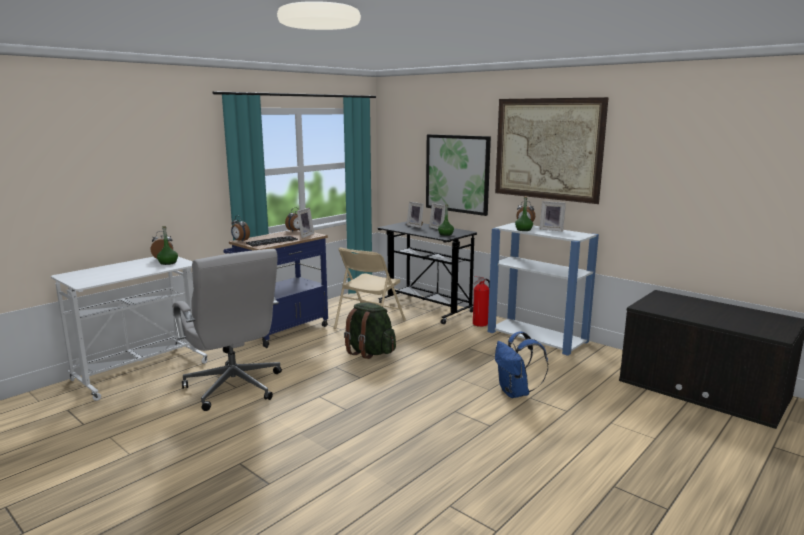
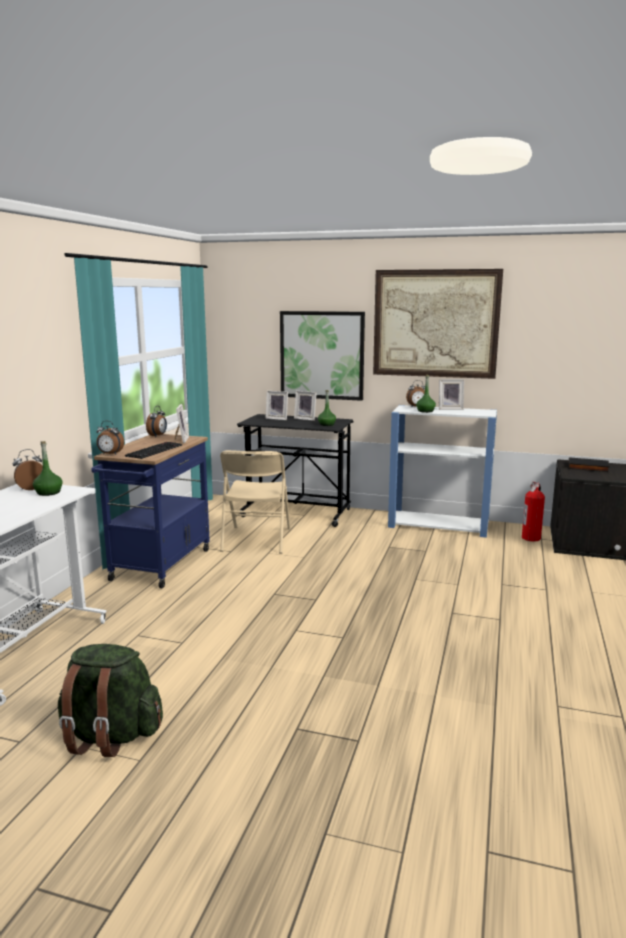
camera: 25 degrees left, 0 degrees up
grey office chair [172,249,282,411] -> none
green backpack [344,302,396,359] -> green backpack moved to [58,644,163,757]
fire extinguisher [473,276,490,327] -> fire extinguisher moved to [522,482,545,542]
blue backpack [495,332,549,398] -> none
none -> black book [568,457,610,472]

